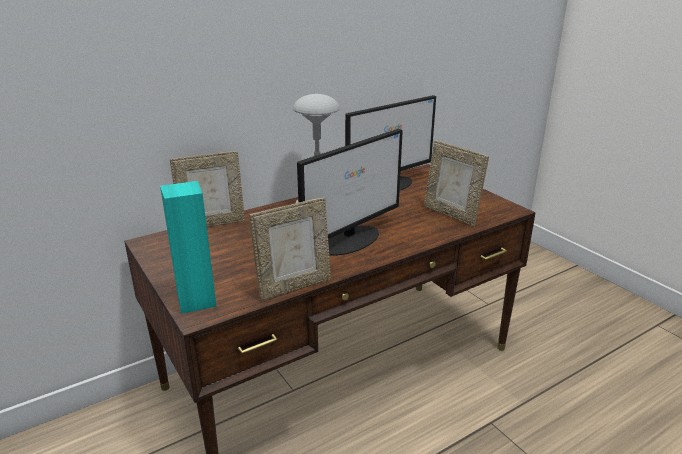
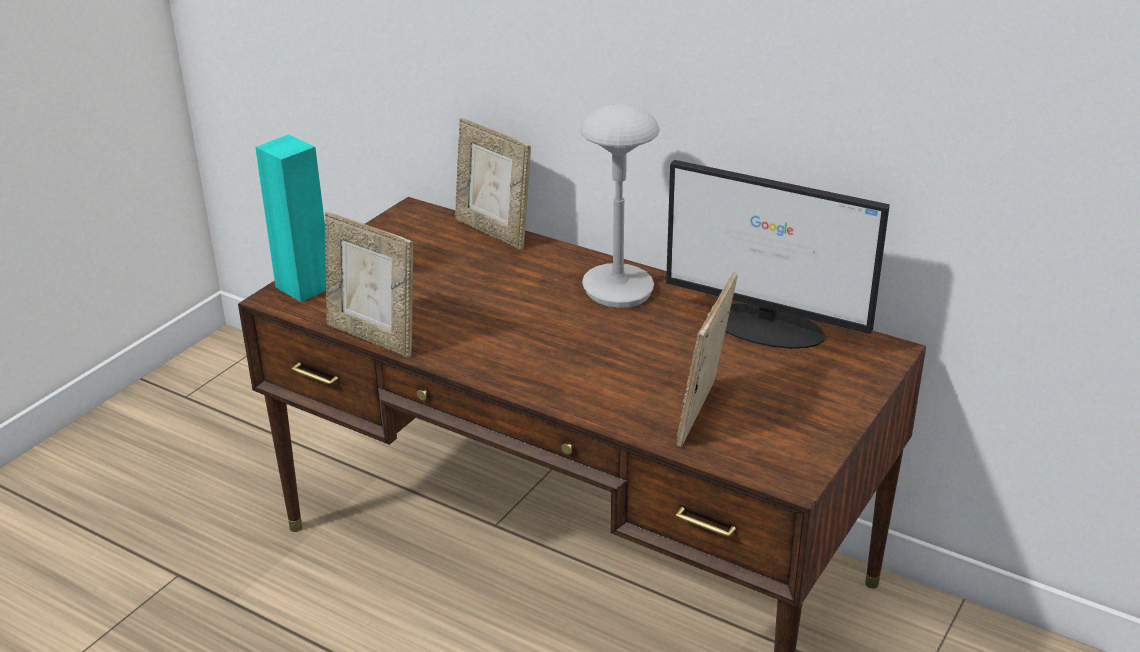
camera: 65 degrees right, 5 degrees up
monitor [297,129,403,256] -> none

